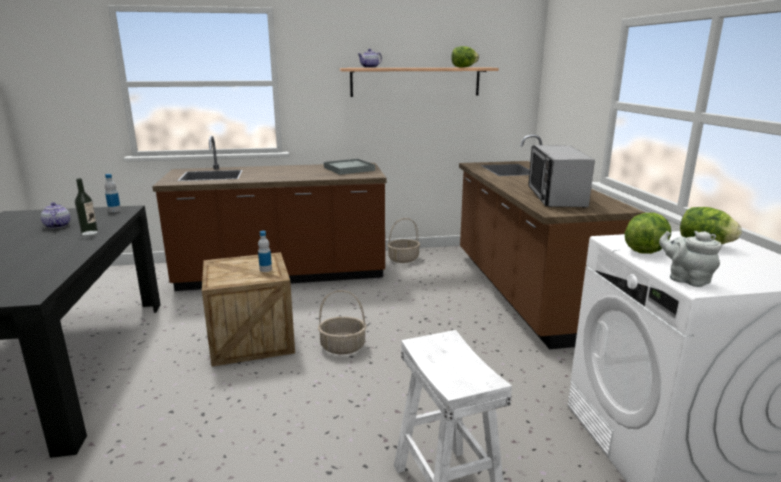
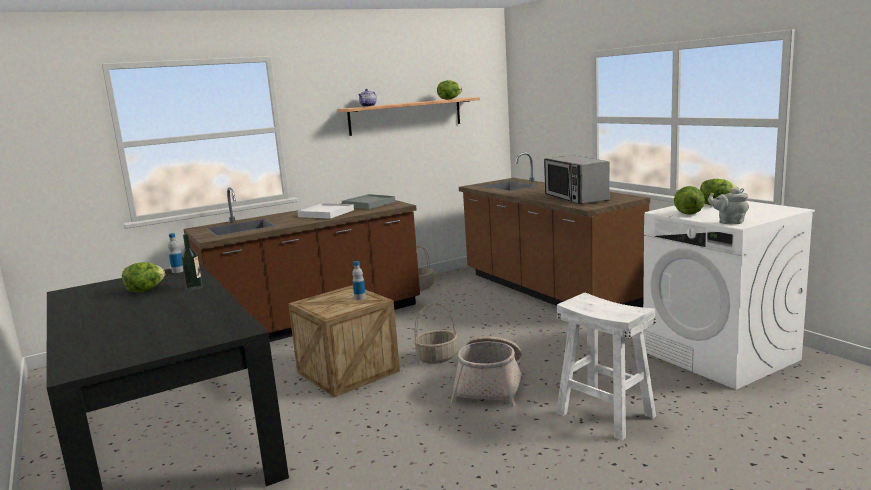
camera: 20 degrees left, 5 degrees down
teapot [41,202,70,229] -> lettuce [122,262,165,292]
none -> white tray [297,203,354,219]
none -> basket [451,337,523,407]

